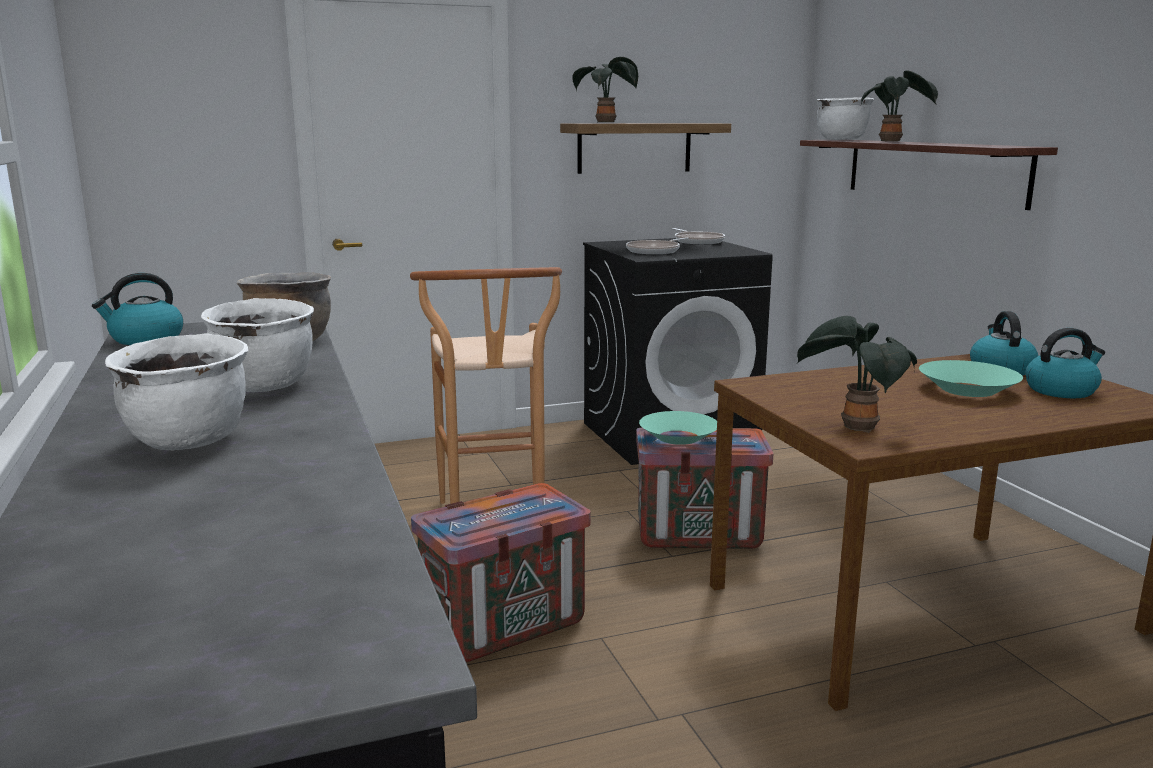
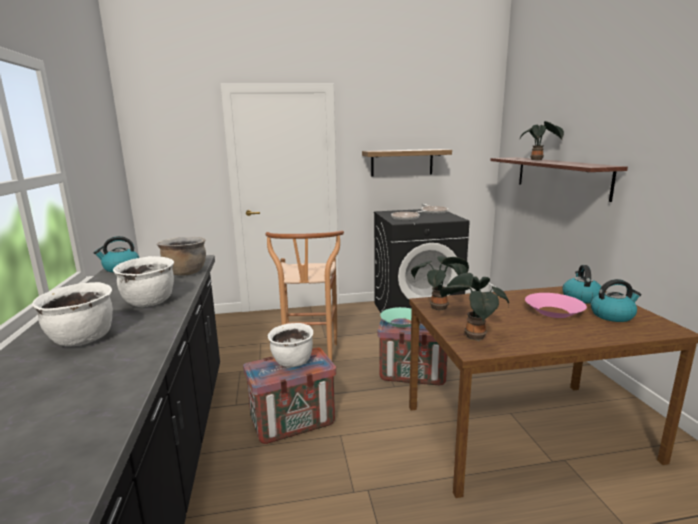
camera: 10 degrees right, 0 degrees up
potted plant [572,57,638,123] -> potted plant moved to [411,256,469,310]
white cooking pot [817,97,874,140] -> white cooking pot moved to [268,323,313,367]
turquoise bowl [919,360,1023,397] -> pink bowl [525,293,587,318]

